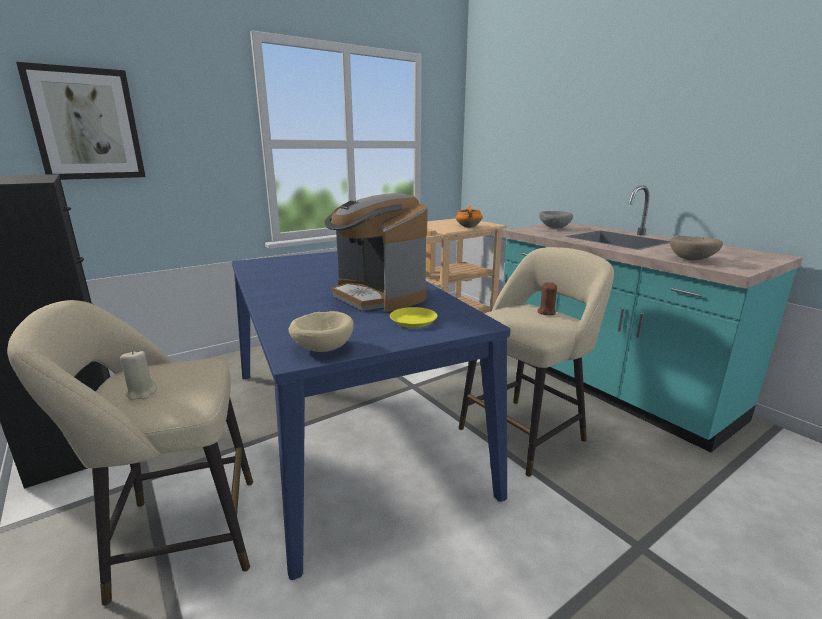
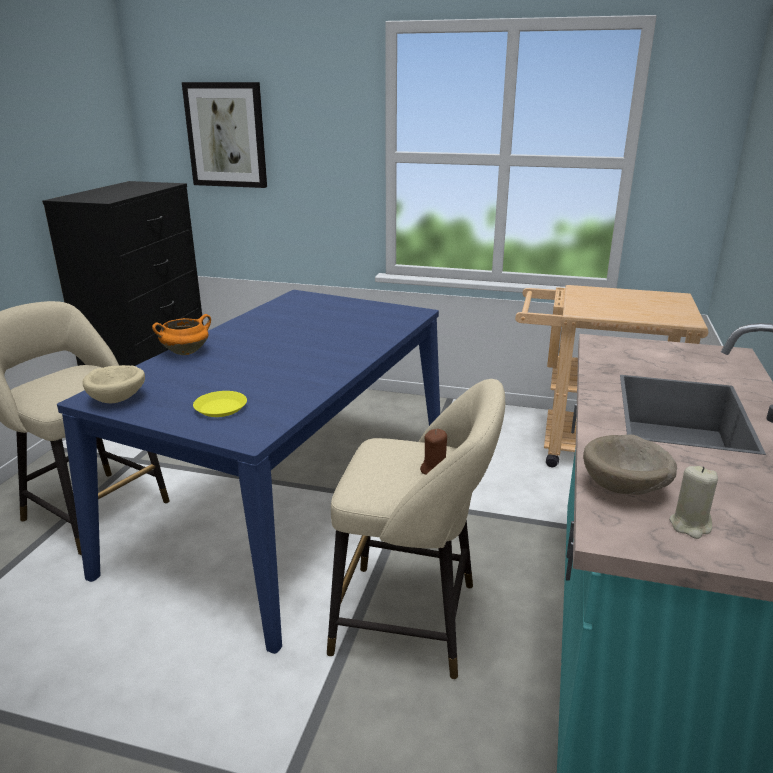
camera: 50 degrees right, 5 degrees up
beige candle [120,350,157,400] -> beige candle moved to [669,466,718,539]
coffee machine [324,193,428,312] -> none
orange cooking pot [456,206,483,228] -> orange cooking pot moved to [152,314,211,355]
grey bowl [539,211,573,228] -> none

